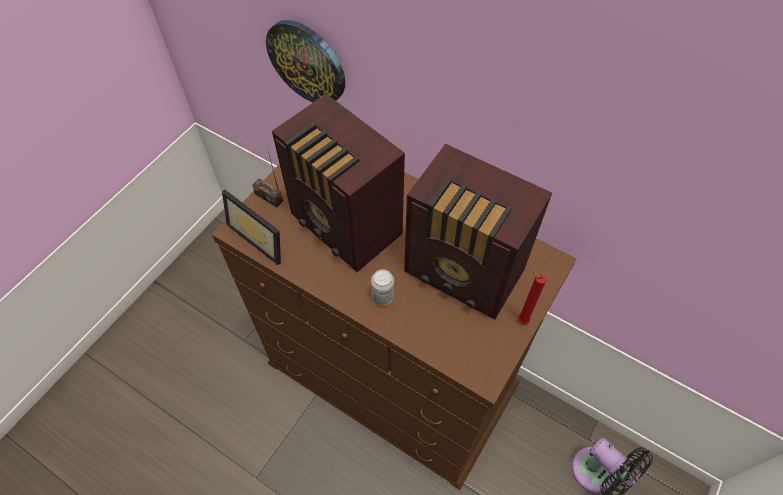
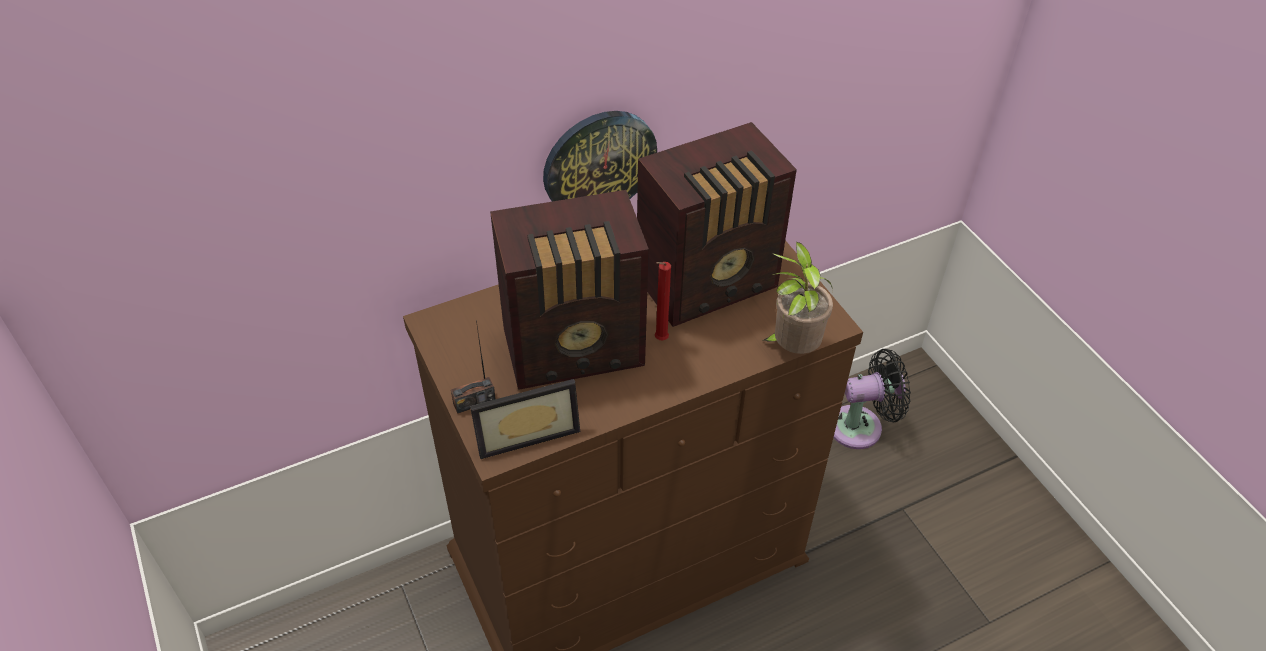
camera: 60 degrees left, 10 degrees down
wall clock [266,20,345,102] -> wall clock moved to [543,111,657,202]
can [371,269,394,306] -> none
red candle [518,270,546,324] -> red candle moved to [655,262,671,340]
none -> potted plant [763,241,833,354]

